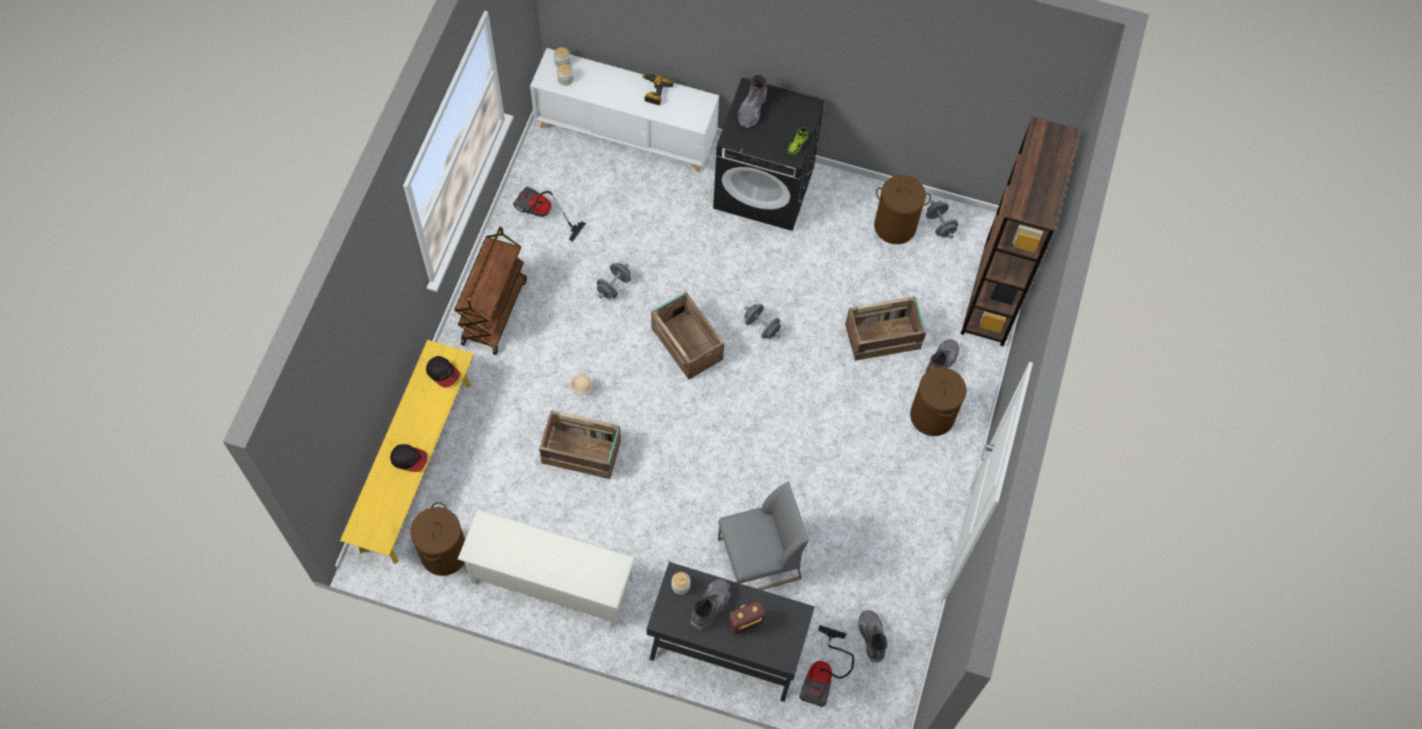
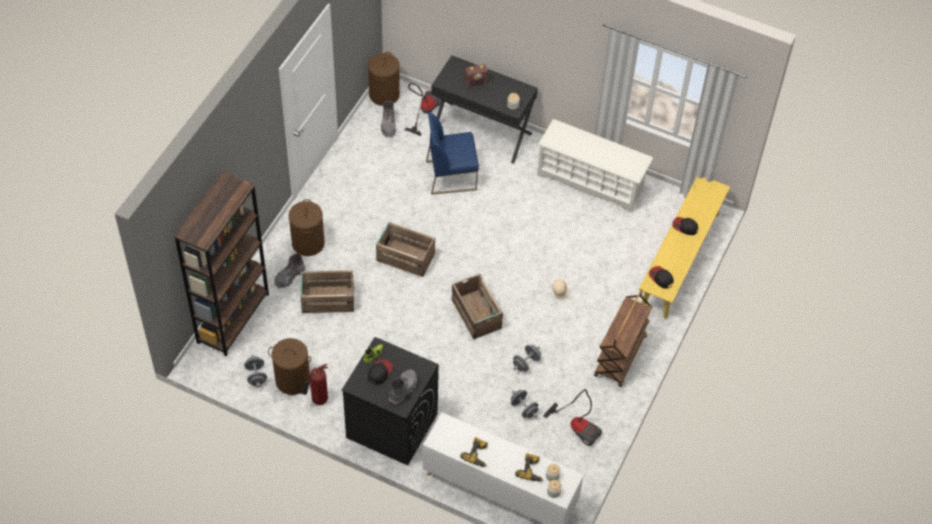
camera: 170 degrees left, 10 degrees down
brown laundry basket [411,502,465,576] -> brown laundry basket moved to [368,52,400,106]
crate [539,410,621,479] -> crate moved to [376,222,435,277]
grey boot [691,579,730,630] -> none
grey chair [718,481,809,590] -> blue chair [426,112,479,195]
grey dumbbell [744,304,781,339] -> grey dumbbell moved to [511,390,538,418]
none -> fire extinguisher [301,364,328,405]
none -> cap [368,359,393,385]
none -> power drill [515,453,543,482]

